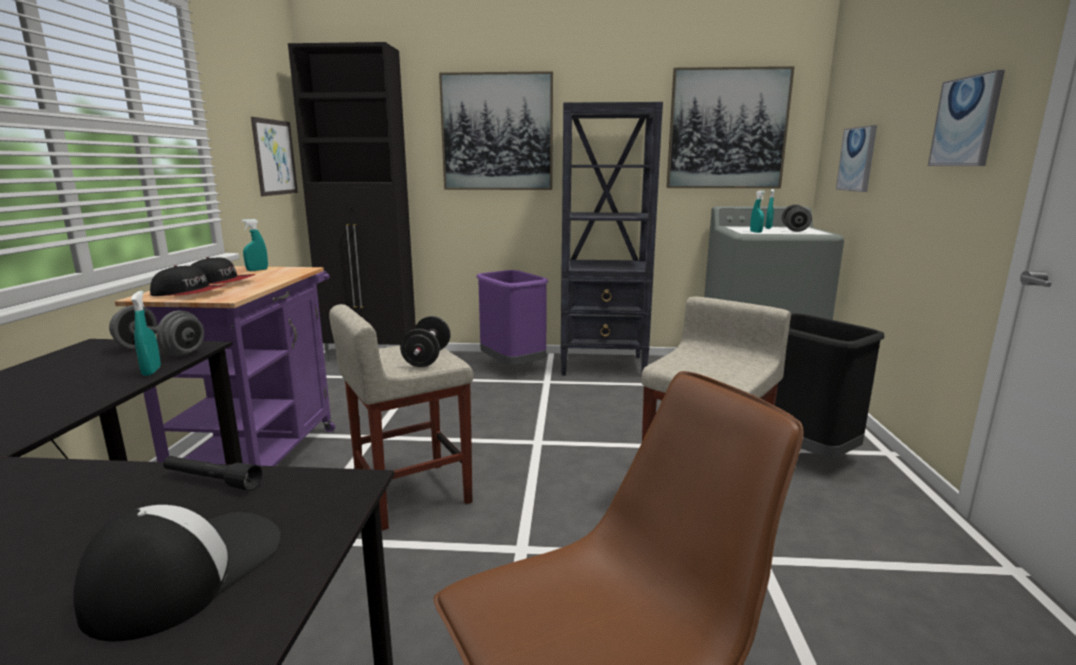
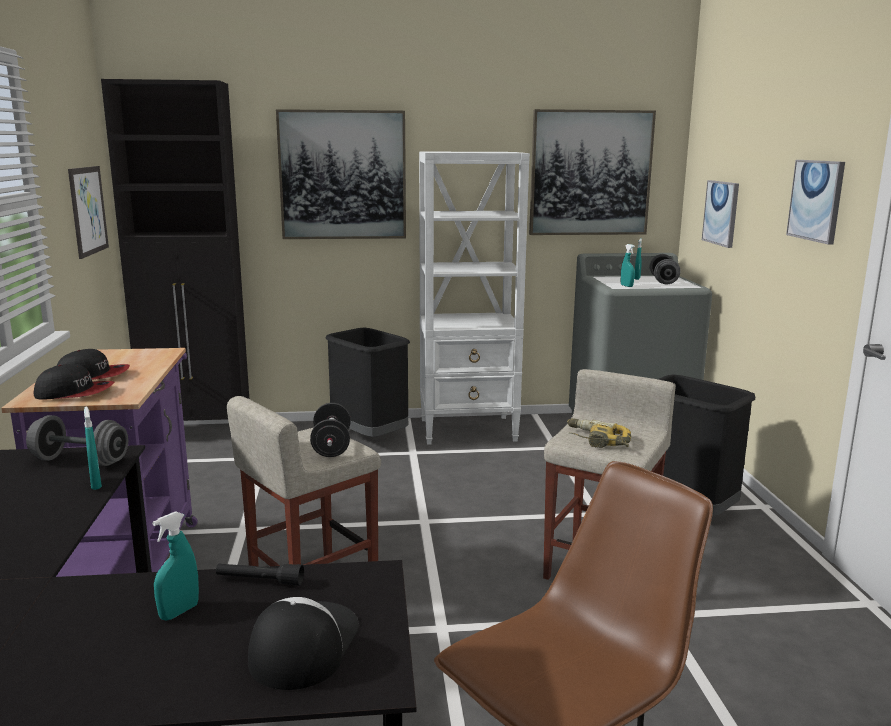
camera: 10 degrees left, 0 degrees up
turquoise spray bottle [241,219,268,271] -> turquoise spray bottle moved to [152,511,199,620]
purple trash can [476,270,548,365] -> black trash can [326,328,410,437]
black bookcase [561,102,663,376] -> white bookcase [419,151,530,445]
none -> power drill [567,418,631,448]

